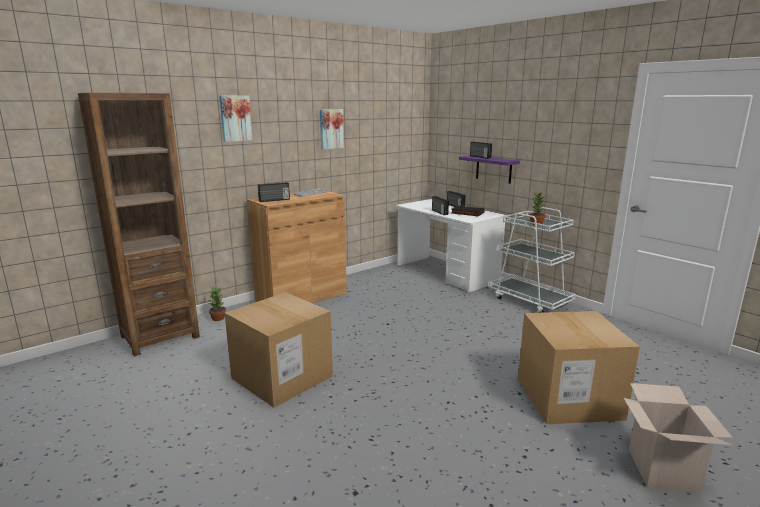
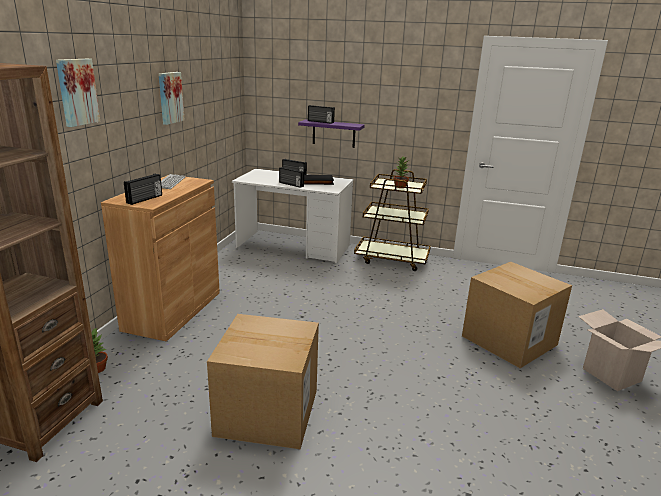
camera: 35 degrees left, 5 degrees up
white cart [488,207,576,313] -> brown cart [354,169,431,271]

